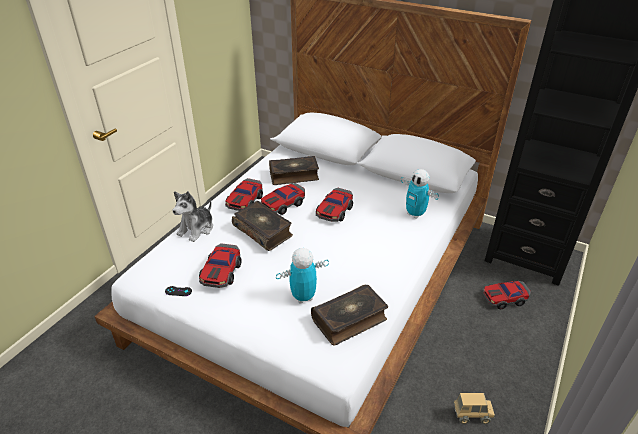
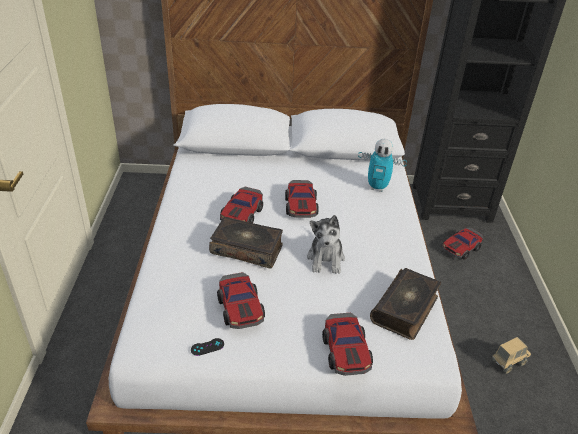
camera: 30 degrees left, 0 degrees up
plush toy [172,191,213,242] -> plush toy moved to [307,215,345,274]
toy car [225,178,263,211] -> toy car moved to [322,313,373,376]
book [269,156,319,185] -> none
toy robot [276,248,329,304] -> none

